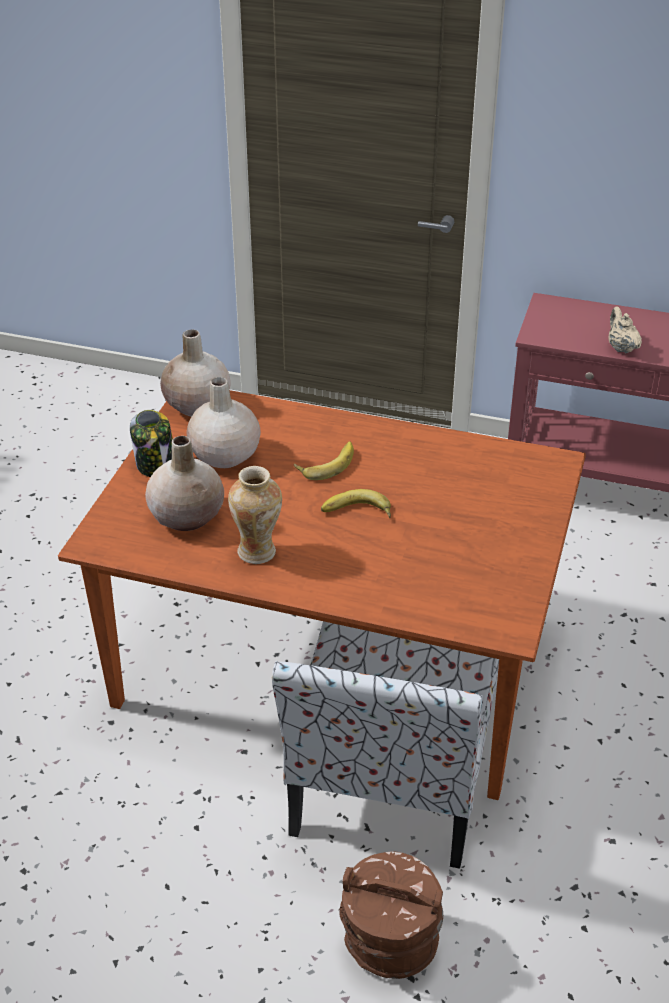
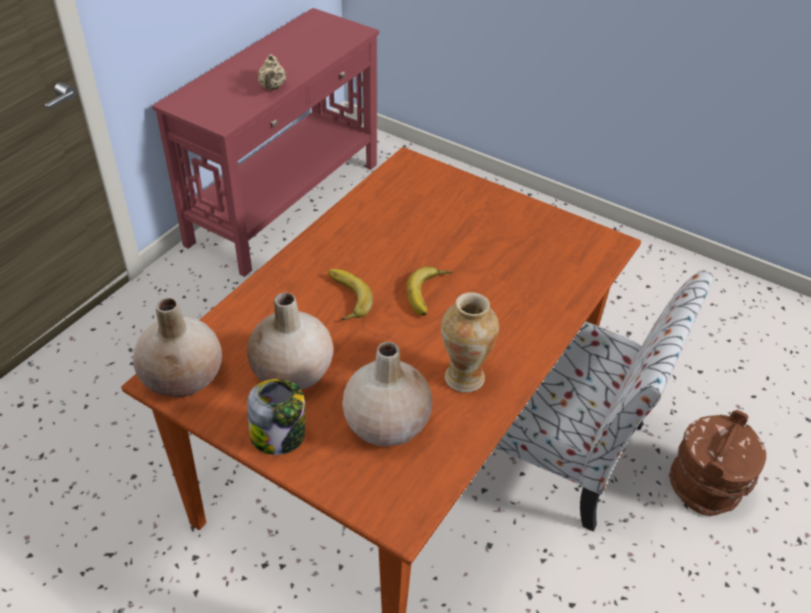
camera: 75 degrees left, 5 degrees up
beige teapot [608,306,642,353] -> beige teapot turned 90 degrees counterclockwise [258,54,286,90]

